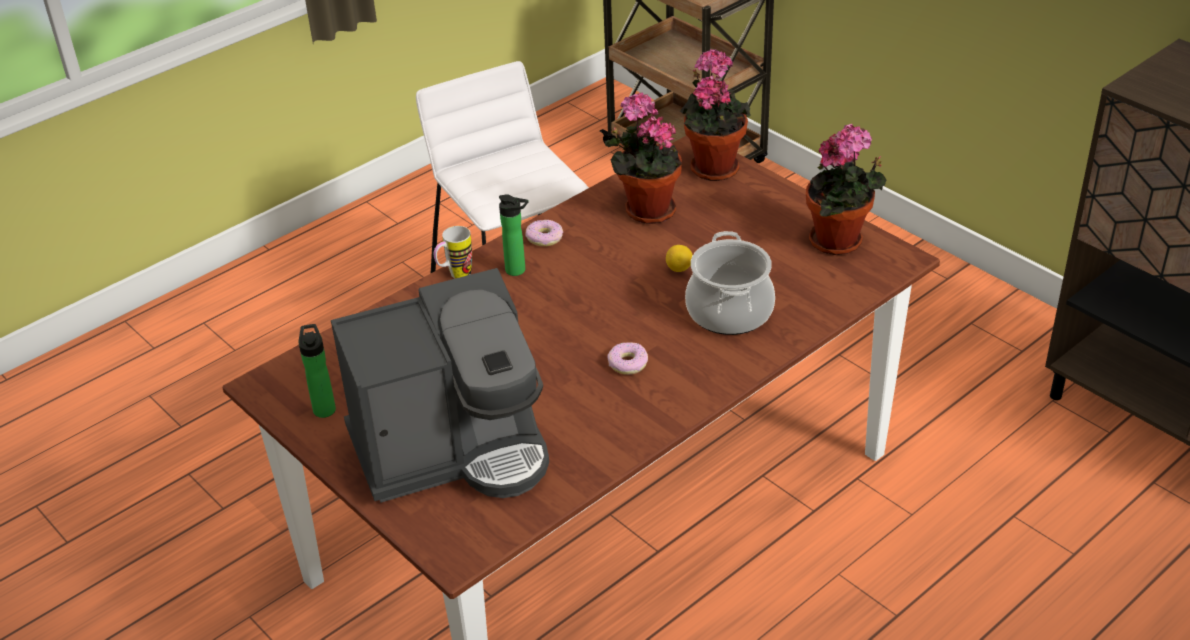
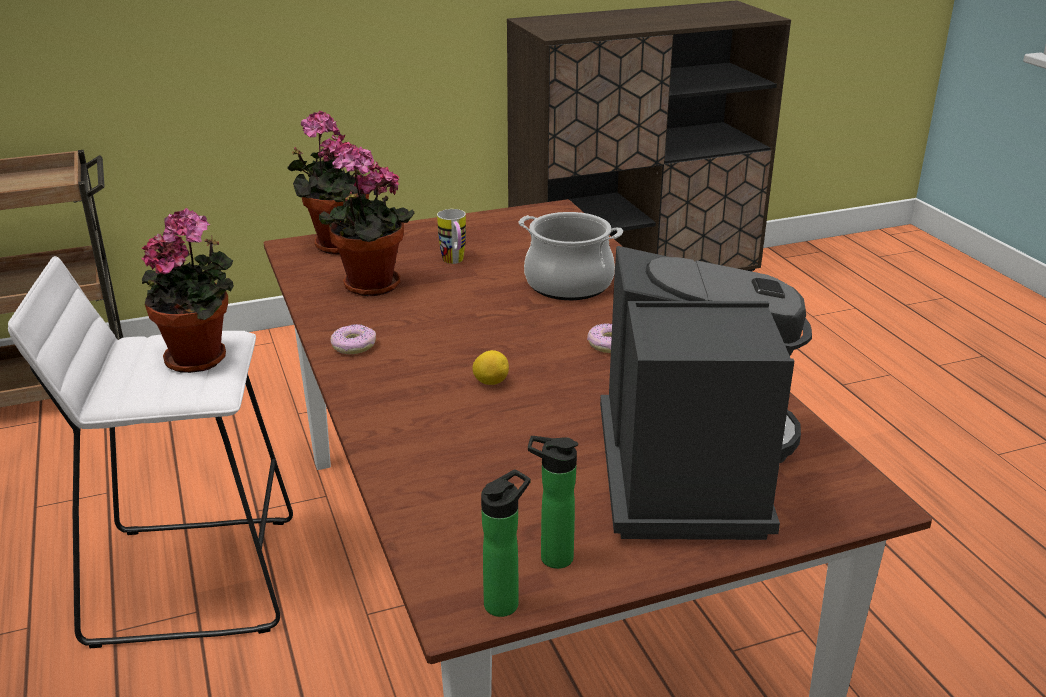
camera: 70 degrees left, 10 degrees down
mug [434,226,472,279] -> mug moved to [437,209,466,264]
bottle [499,194,528,276] -> bottle moved to [481,469,530,617]
lemon [666,245,693,272] -> lemon moved to [473,350,509,385]
potted plant [806,124,887,255] -> potted plant moved to [141,208,234,373]

